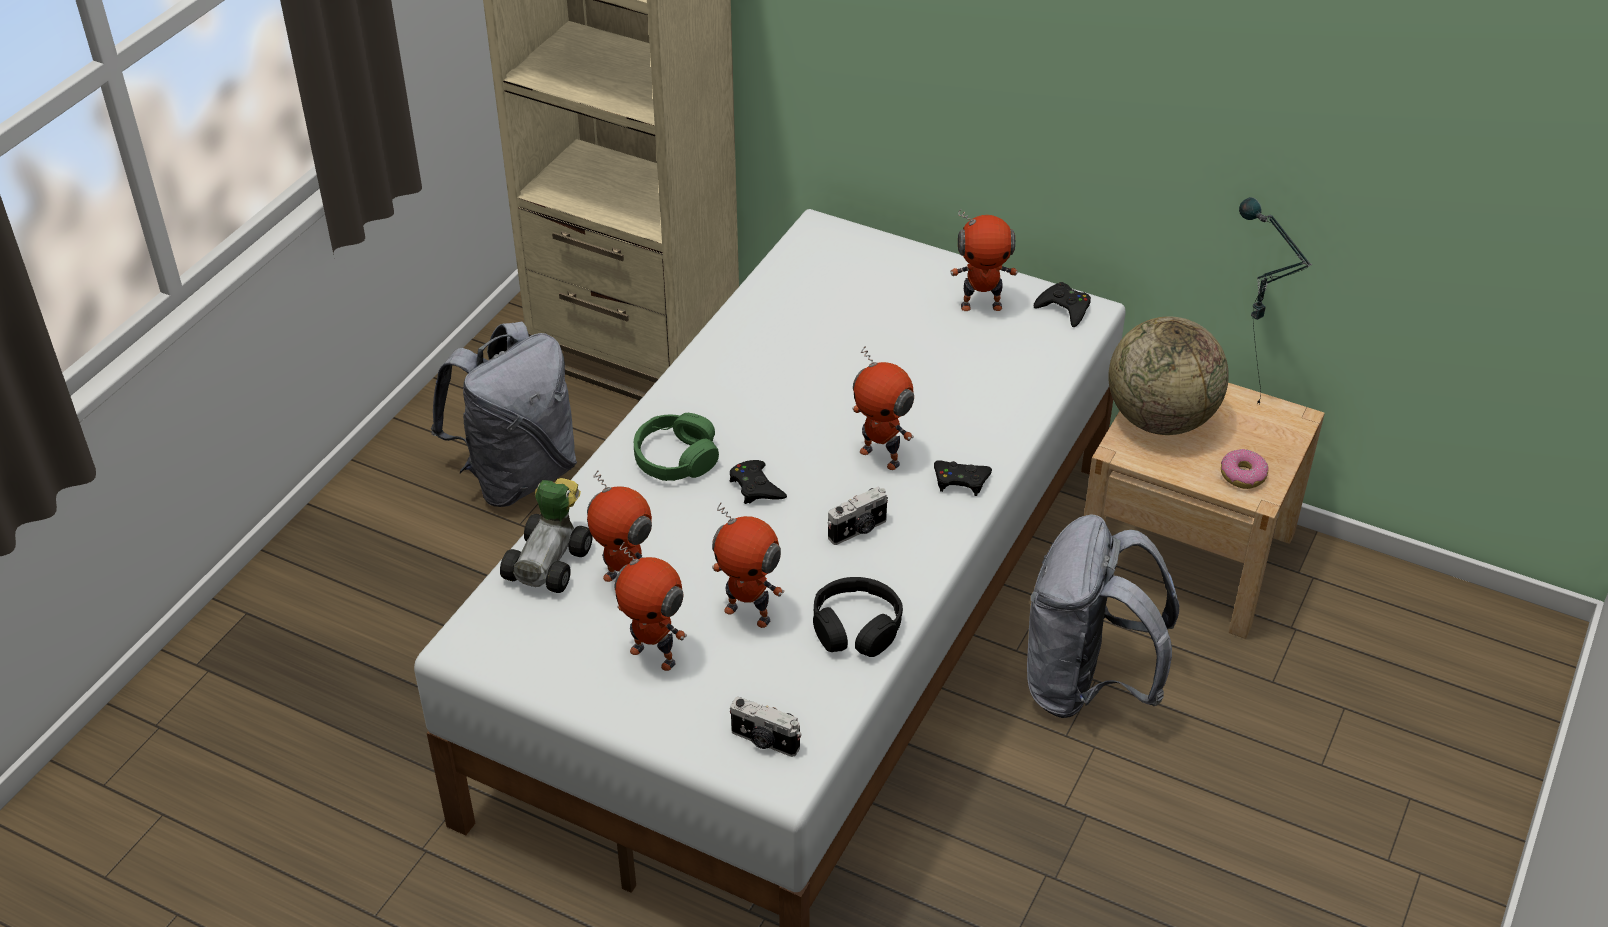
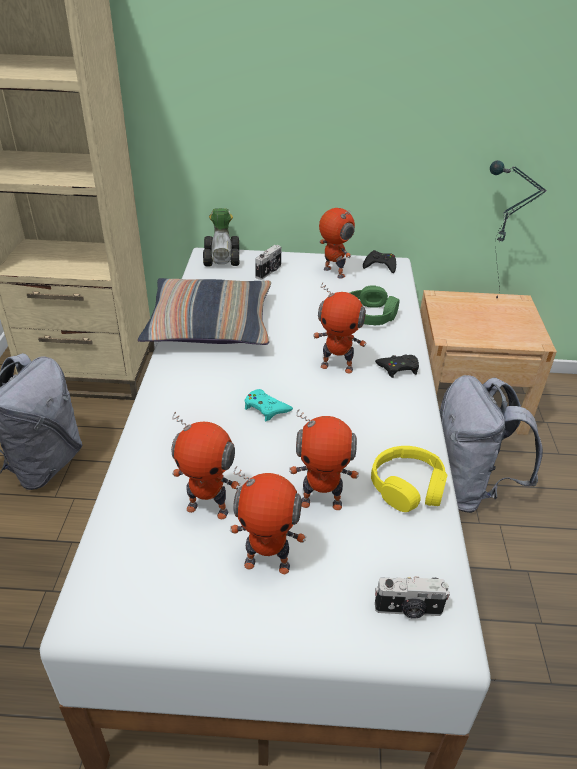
camera: 25 degrees left, 5 degrees down
toy car [500,478,593,593] -> toy car moved to [203,208,239,266]
green headphones [634,413,719,481] -> green headphones moved to [350,286,399,325]
black game controller [730,460,787,504] -> turquoise game controller [245,389,293,422]
black headphones [813,577,903,657] -> yellow headphones [371,446,448,512]
camera [828,487,888,545] -> camera moved to [255,245,282,280]
toy robot [950,209,1018,311] -> toy robot turned 105 degrees counterclockwise [319,208,355,279]
globe [1108,316,1229,435] -> none
donut [1221,449,1268,489] -> none
none -> pillow [138,278,271,345]

